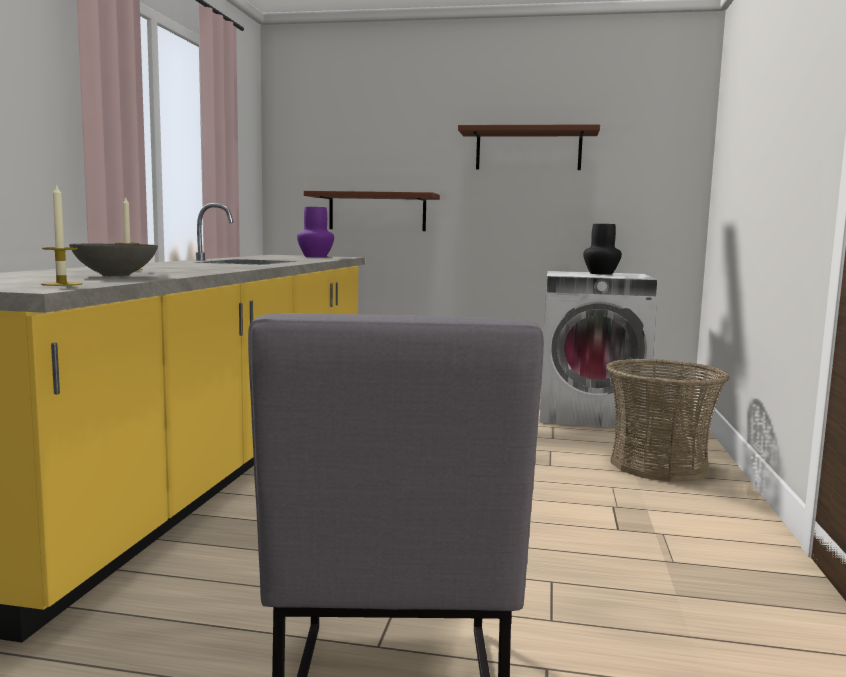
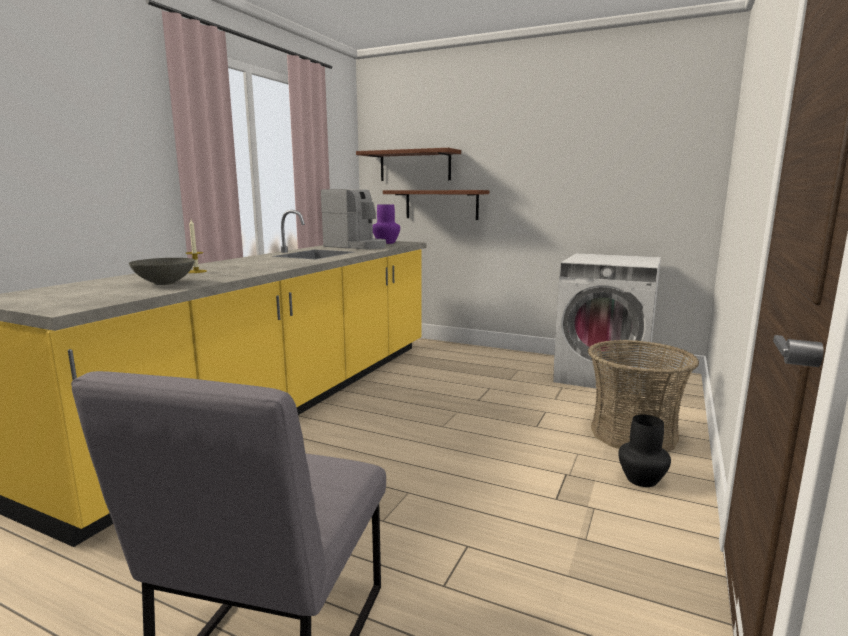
camera: 15 degrees right, 5 degrees up
candle [41,183,82,286] -> none
brown shelf [458,124,600,170] -> brown shelf moved to [356,148,461,181]
black vase [583,224,622,275] -> black vase moved to [618,415,671,487]
none -> coffee machine [321,189,386,249]

